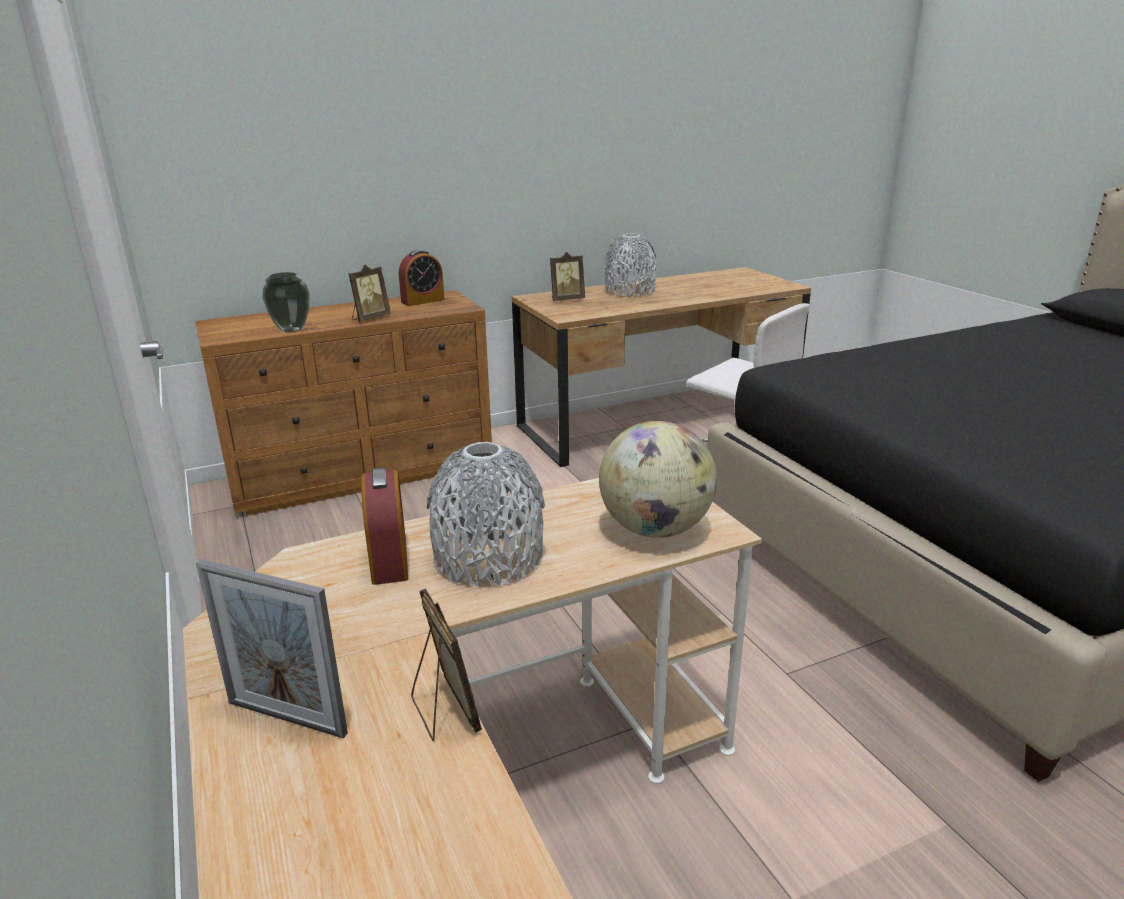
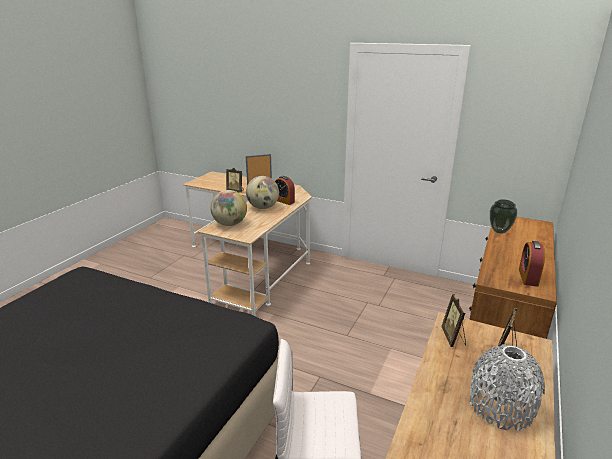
camera: 140 degrees right, 0 degrees up
picture frame [349,265,391,322] -> picture frame moved to [441,294,466,347]
grey vase [427,442,545,587] -> globe [246,176,279,209]

